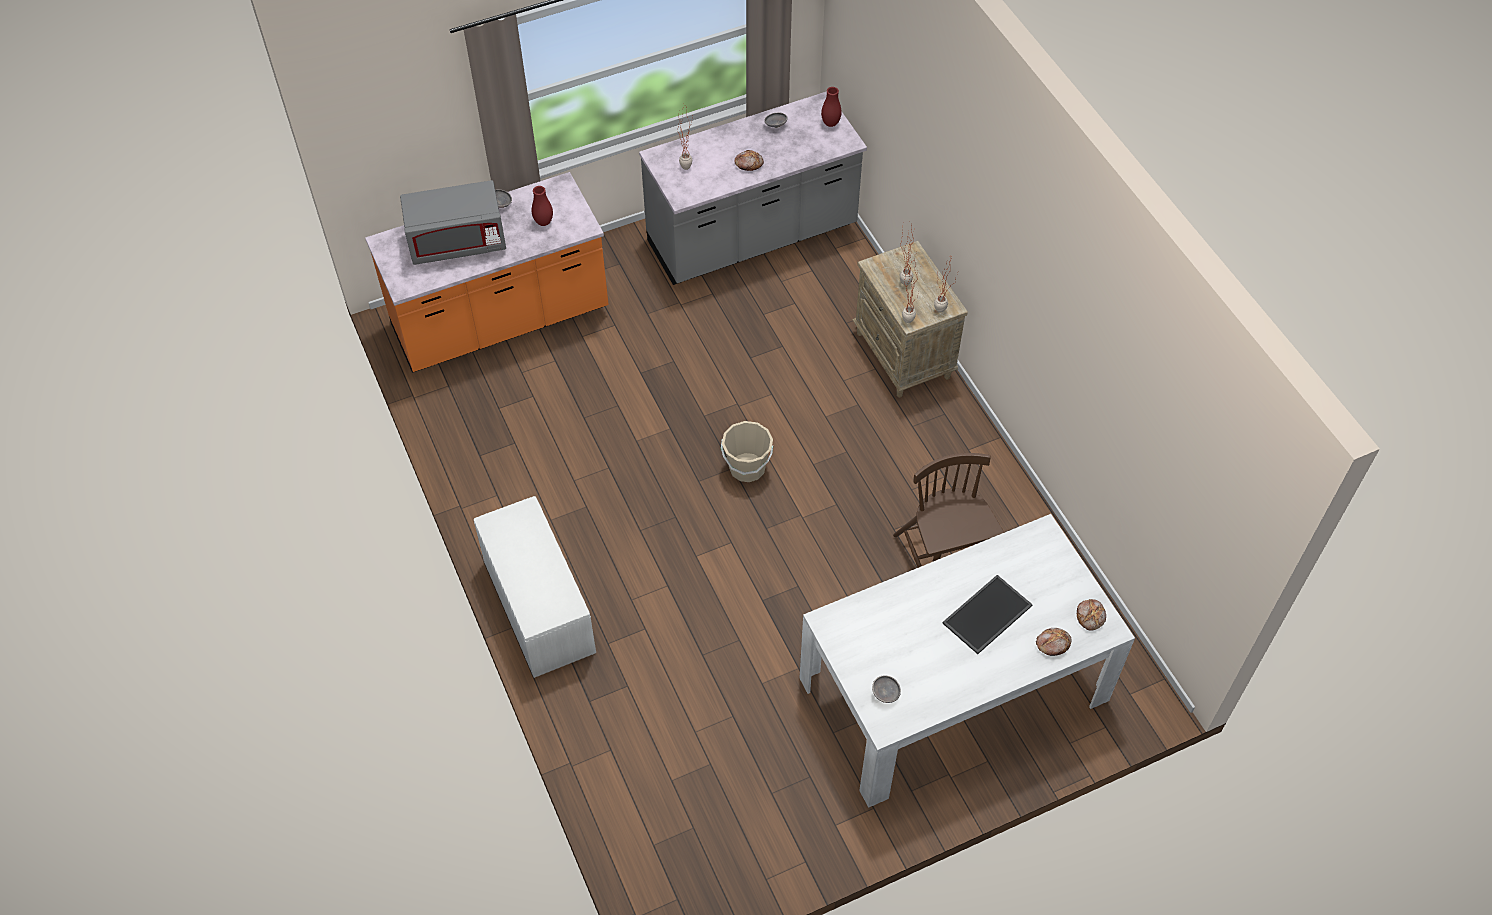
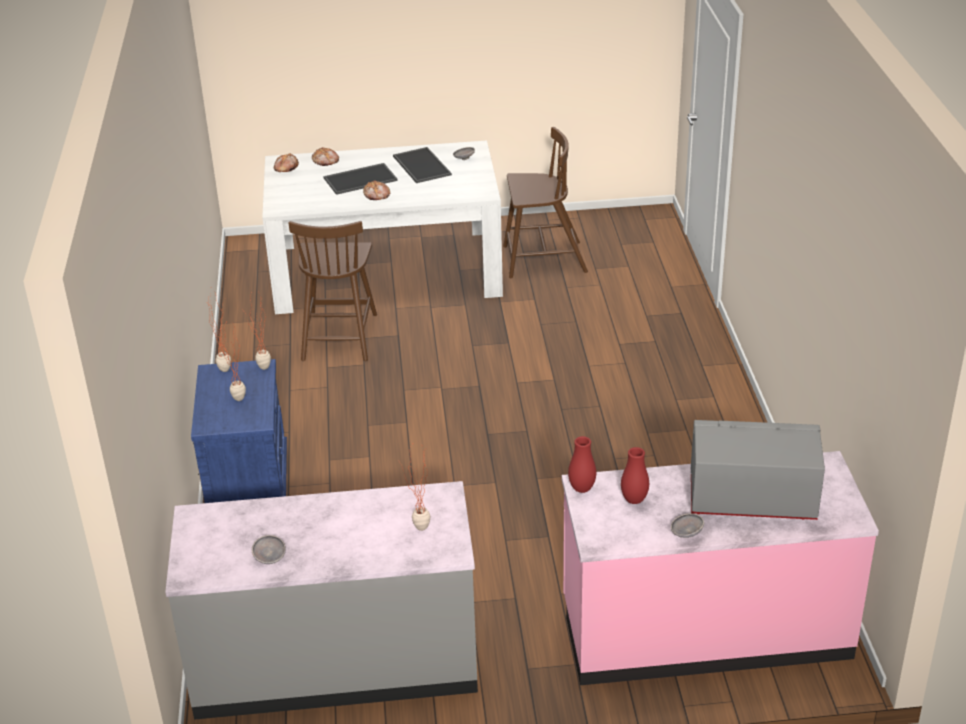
camera: 160 degrees left, 20 degrees down
orange counter [365,172,609,373] -> pink counter [562,451,879,685]
white bench [474,496,596,678] -> none
beige bucket [721,421,773,482] -> none
bread [734,150,764,171] -> bread moved to [363,181,391,200]
red vase [821,87,842,127] -> red vase moved to [568,436,596,493]
beige nightstand [852,241,968,397] -> blue nightstand [191,359,287,503]
none -> tray [393,147,452,183]
none -> brown chair [503,127,588,278]

